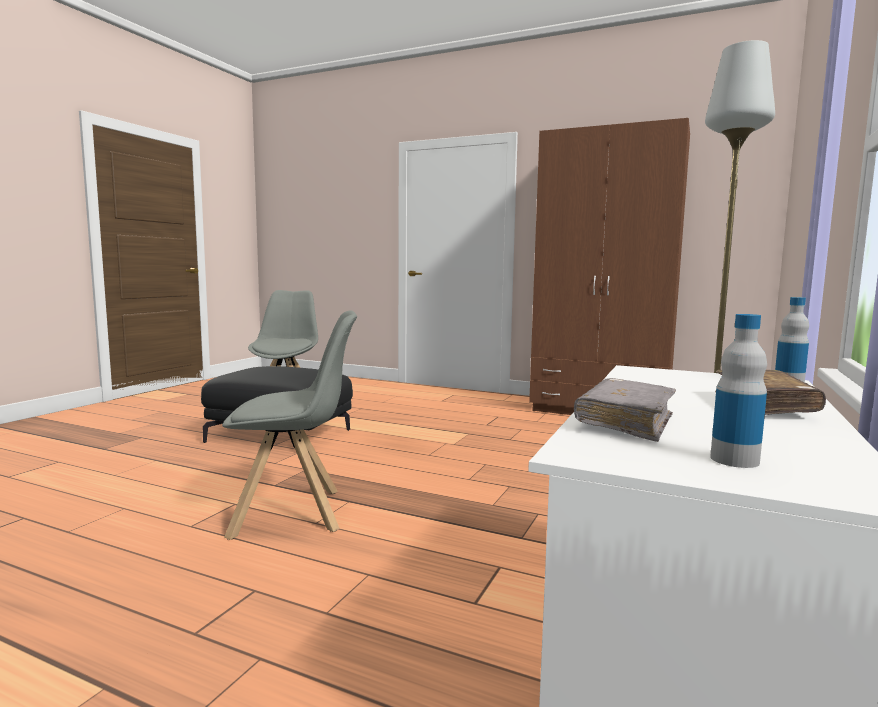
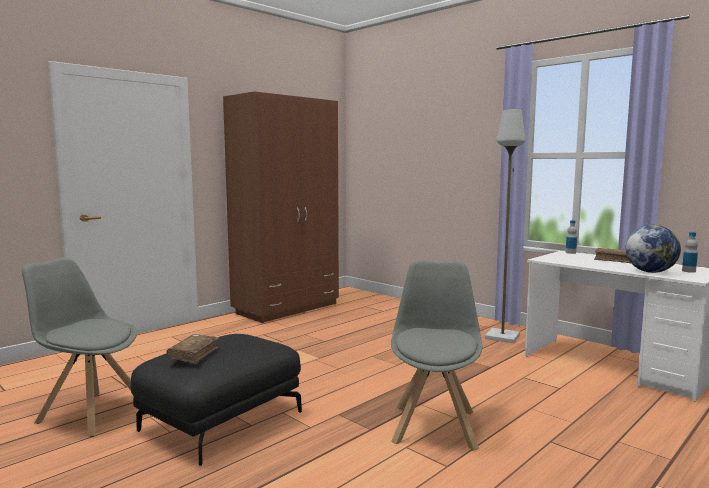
camera: 70 degrees left, 0 degrees up
grey book [574,378,676,442] -> globe [626,225,681,273]
none -> brown book [167,334,219,364]

